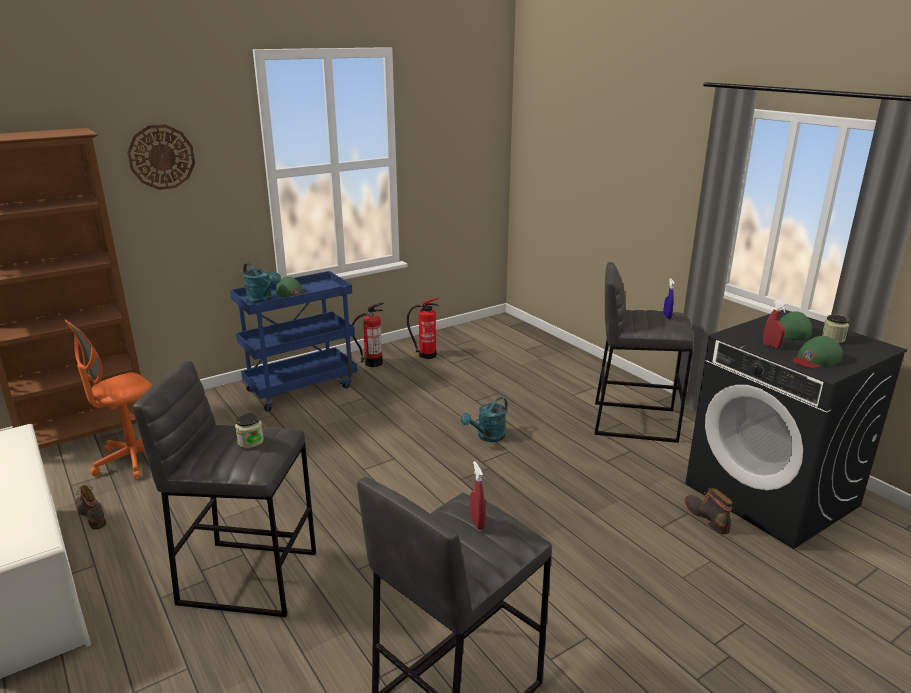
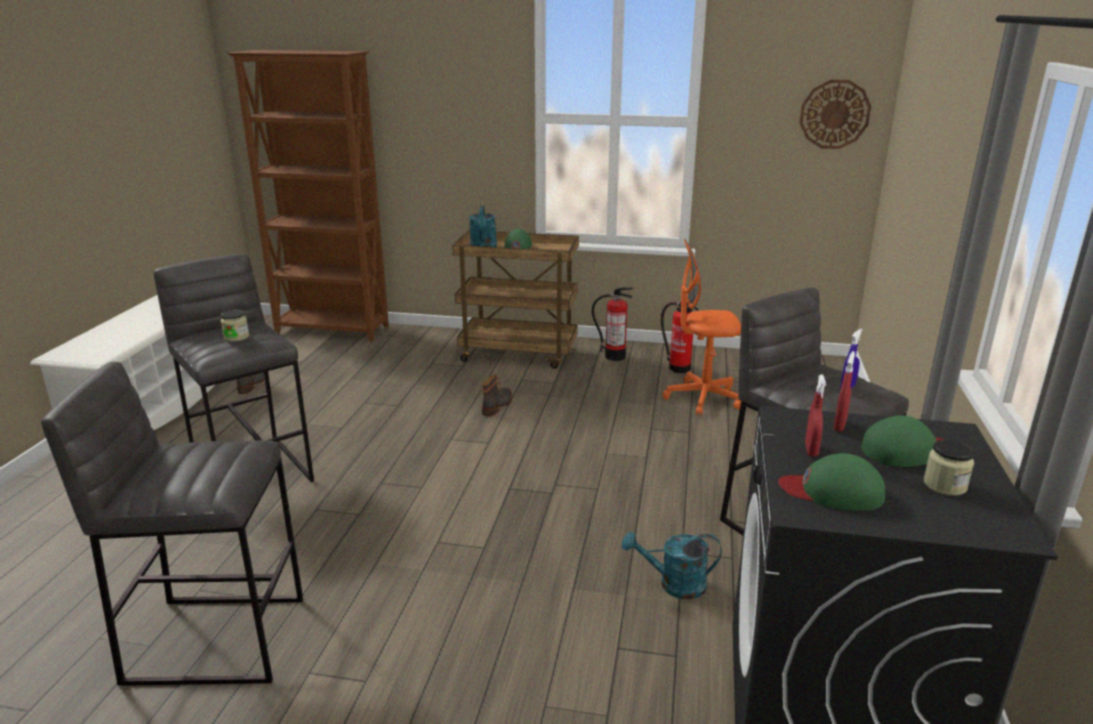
camera: 45 degrees right, 0 degrees up
orange office chair [64,319,152,480] -> orange office chair moved to [662,239,741,416]
wall clock [127,124,195,190] -> wall clock moved to [800,80,871,149]
blue cart [230,271,357,412] -> brown cart [452,230,579,369]
turquoise watering can [461,397,508,442] -> turquoise watering can moved to [622,532,722,599]
red spray bottle [470,461,486,530] -> red spray bottle moved to [833,351,855,432]
boot [685,487,733,534] -> boot moved to [482,375,512,416]

